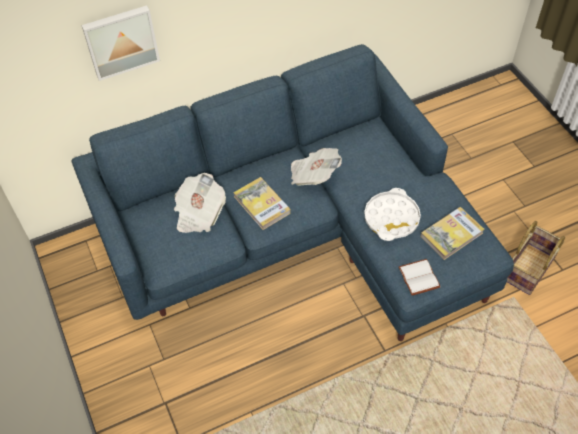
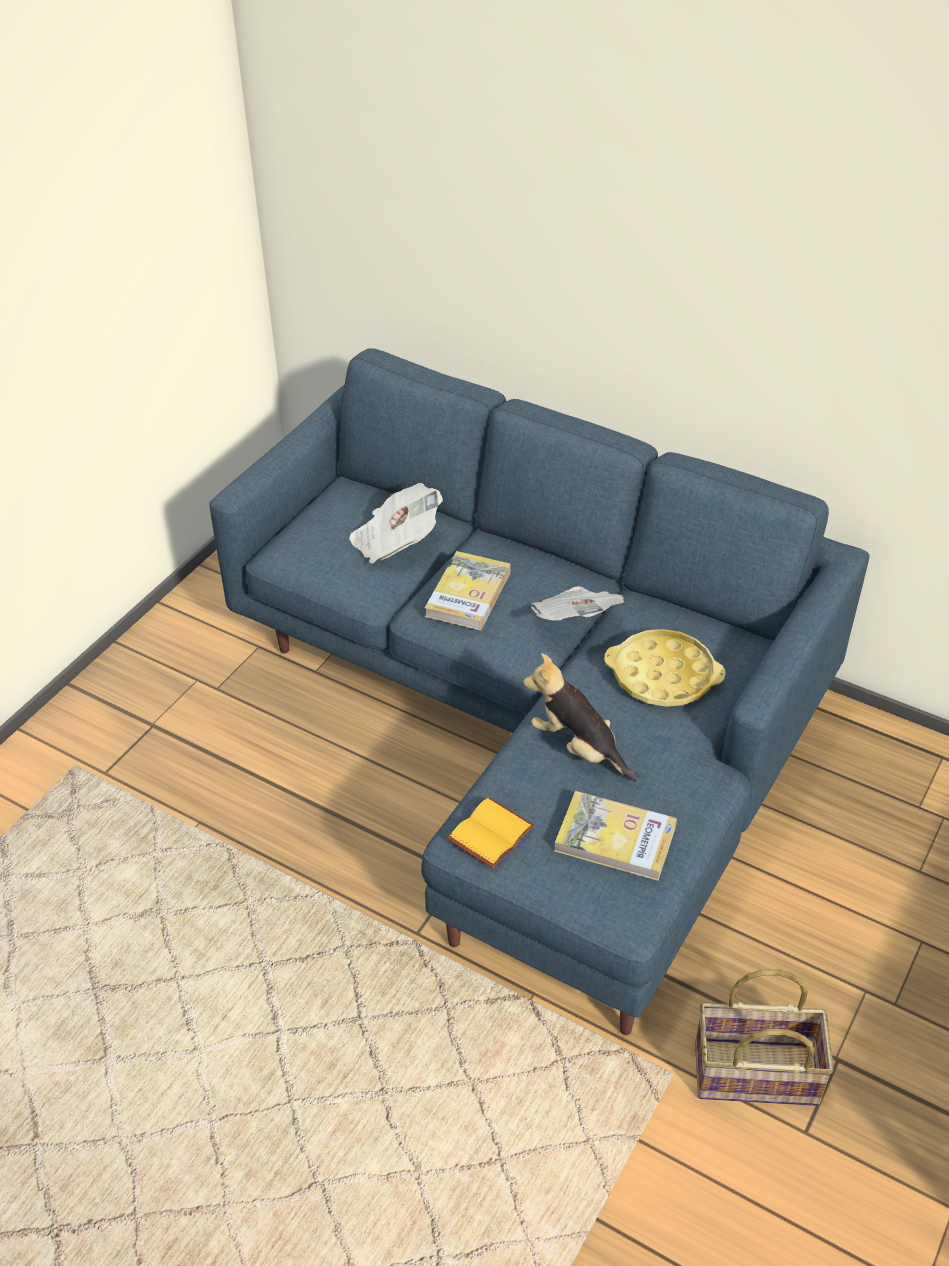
camera: 55 degrees right, 10 degrees down
picture [81,5,160,81] -> none
white tray [364,188,421,241] -> plush toy [523,653,639,781]
white book [399,259,440,295] -> yellow book [447,797,535,869]
none -> yellow tray [604,629,726,707]

